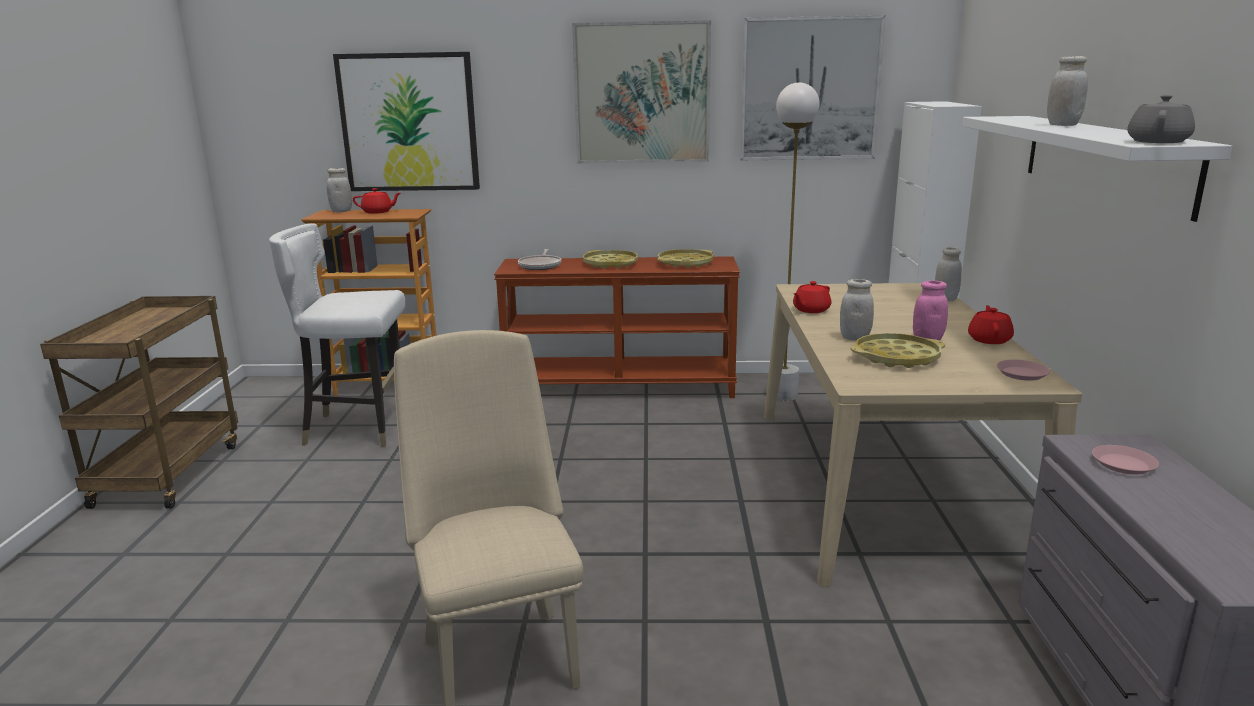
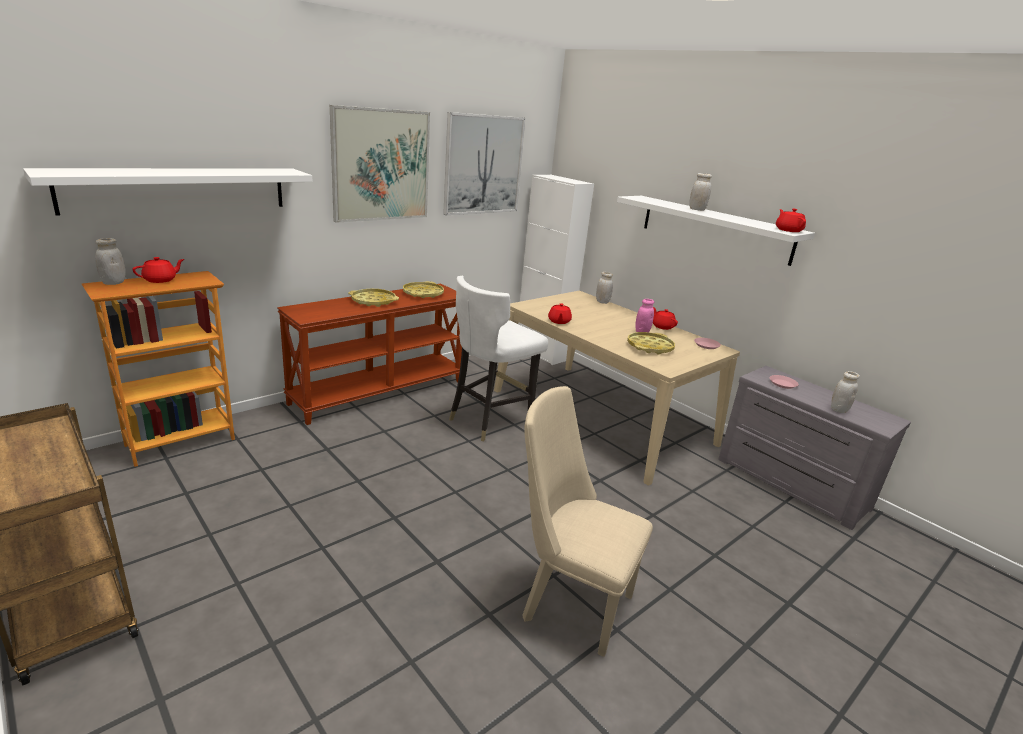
camera: 45 degrees left, 5 degrees up
white chair [269,223,405,447] -> white chair moved to [449,276,548,442]
picture [333,52,480,191] -> white shelf [23,168,313,216]
frying pan [518,249,562,270] -> none
white floor lamp [776,83,820,401] -> none
white jar [840,279,874,341] -> white jar moved to [831,371,860,413]
grey teapot [1127,95,1195,143] -> red teapot [776,208,806,232]

